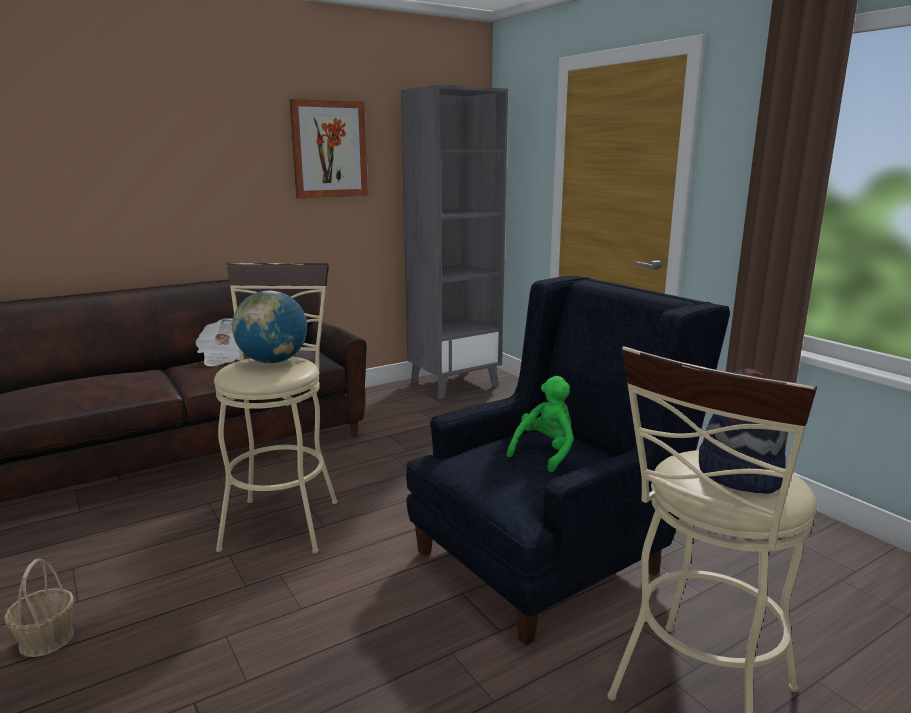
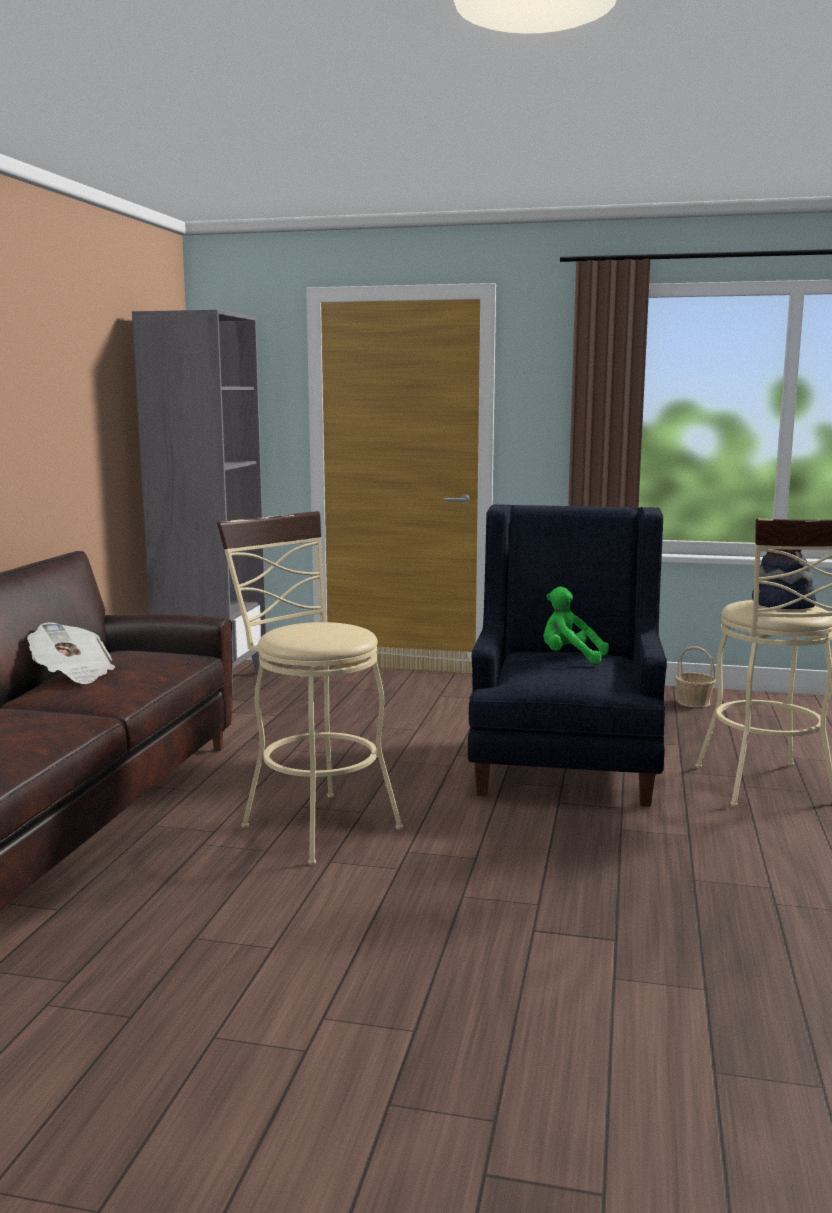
camera: 45 degrees left, 5 degrees down
basket [4,558,75,657] -> basket moved to [675,646,716,708]
globe [232,290,307,363] -> none
picture [289,99,368,198] -> none
green plush toy [507,376,574,472] -> green plush toy turned 60 degrees counterclockwise [543,587,609,664]

